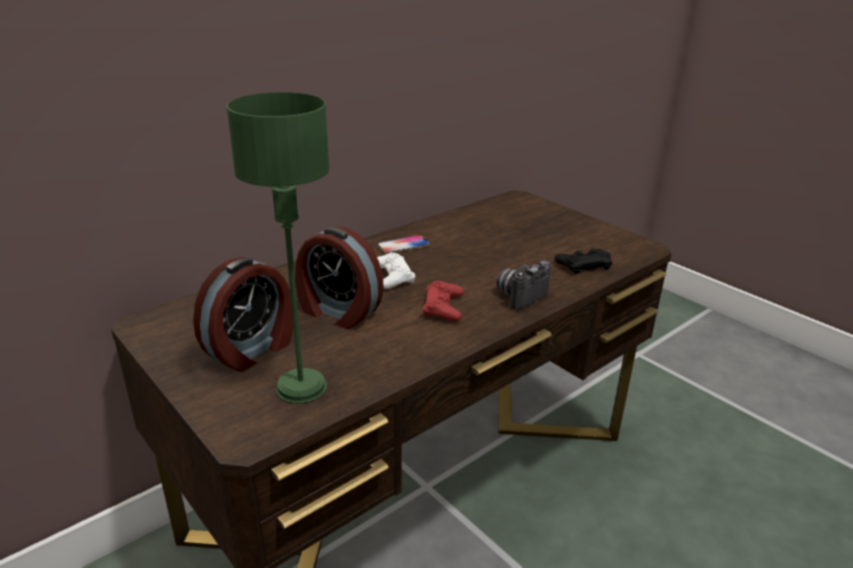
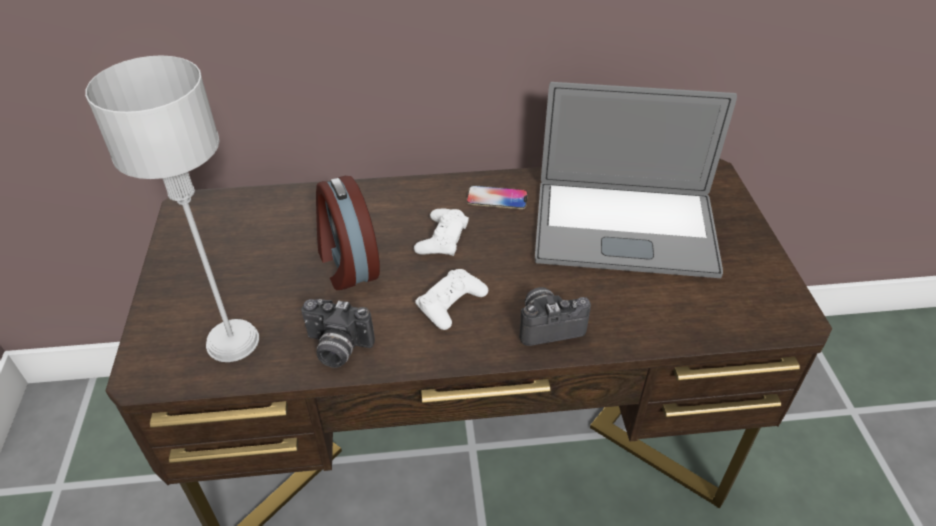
camera: 35 degrees right, 15 degrees up
alarm clock [193,257,294,372] -> none
green table lamp [226,92,330,403] -> grey table lamp [85,55,259,362]
red game controller [423,281,464,321] -> white game controller [415,269,488,330]
black game controller [555,248,612,274] -> none
none -> camera [301,299,375,368]
none -> laptop [535,82,737,278]

